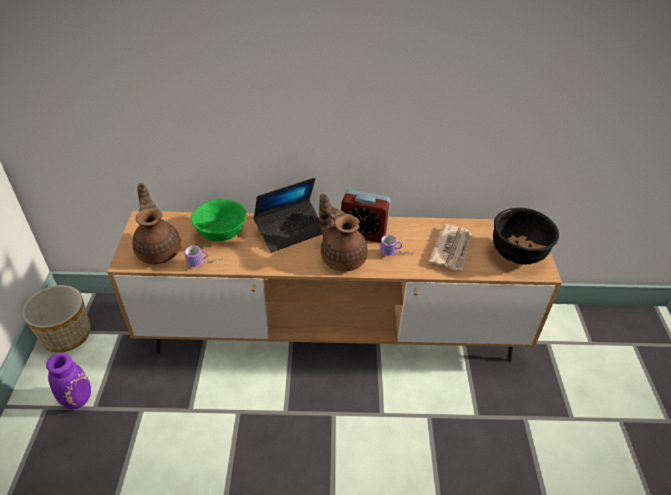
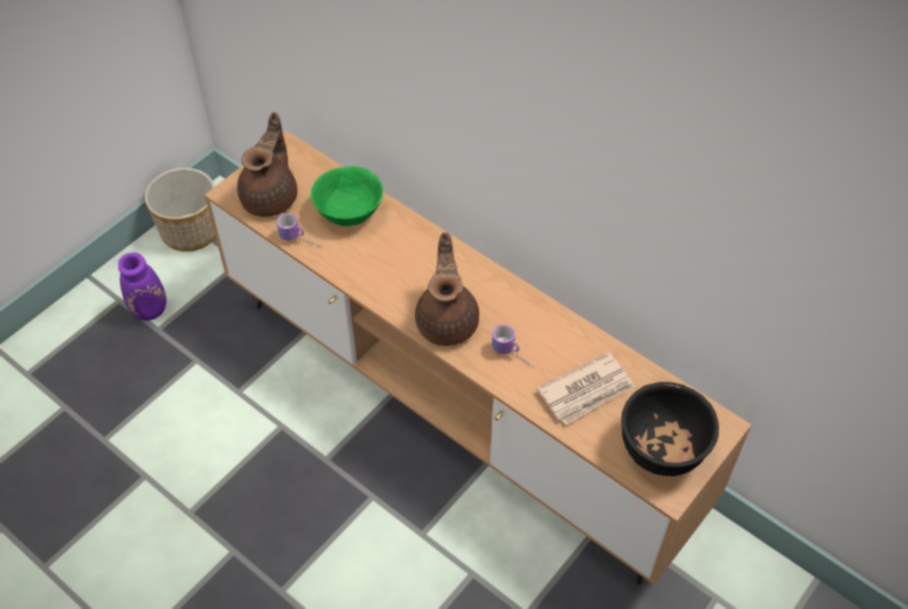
camera: 40 degrees right, 10 degrees up
laptop [253,178,322,253] -> none
alarm clock [341,189,391,243] -> none

